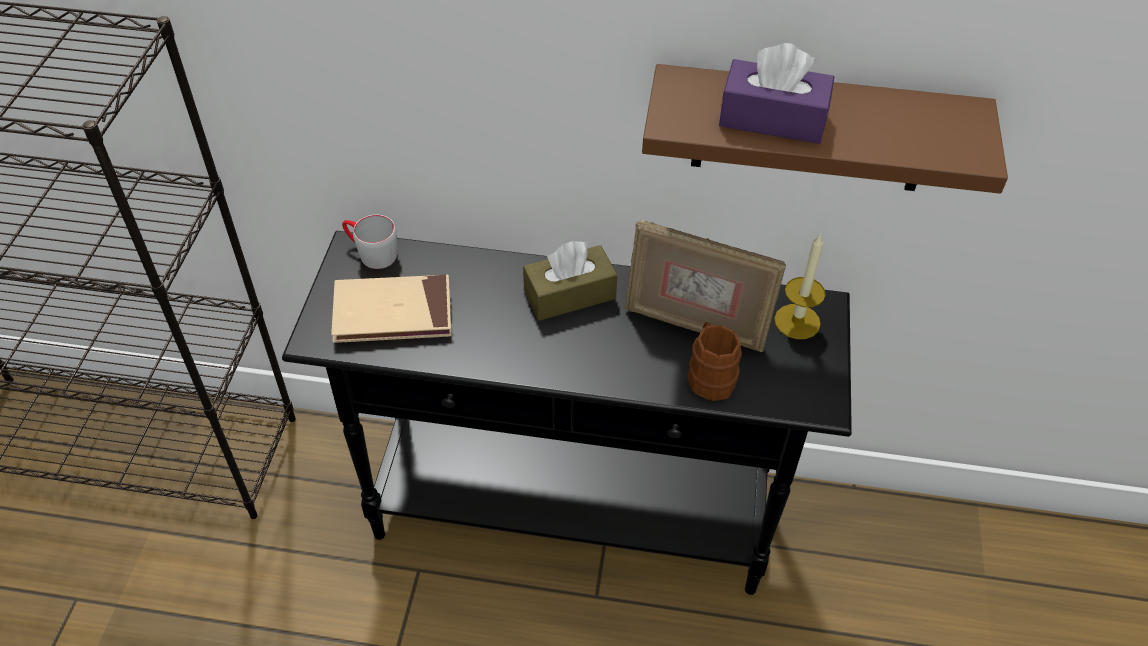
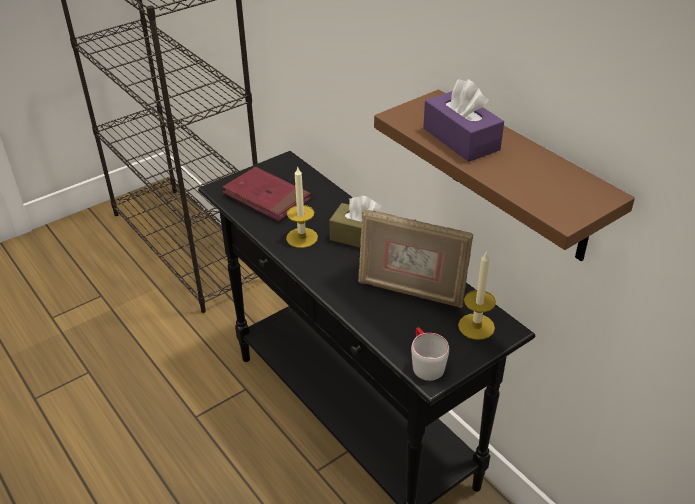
camera: 45 degrees right, 10 degrees down
beige book [331,275,451,343] -> red book [223,167,311,221]
grey mug [342,215,397,269] -> grey mug moved to [411,327,449,381]
picture frame [625,220,786,352] -> picture frame turned 45 degrees counterclockwise [358,209,473,308]
brown mug [688,322,742,401] -> none
none -> candle [286,167,318,248]

